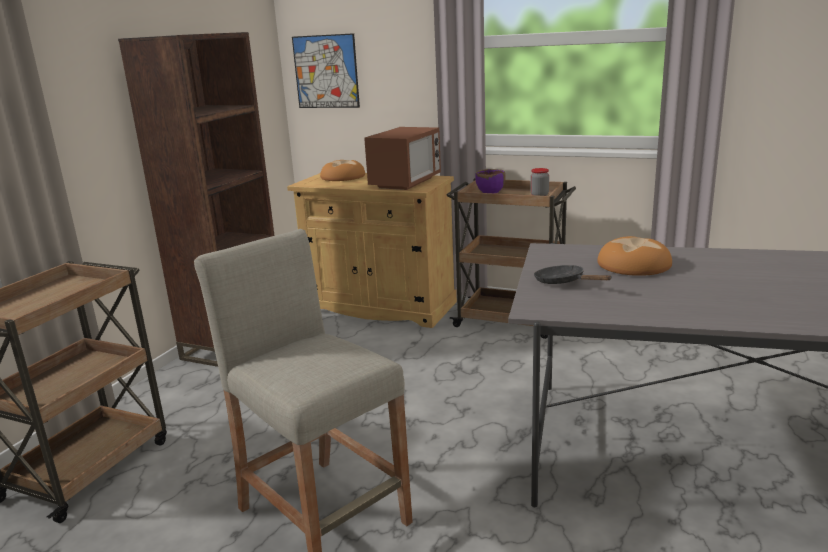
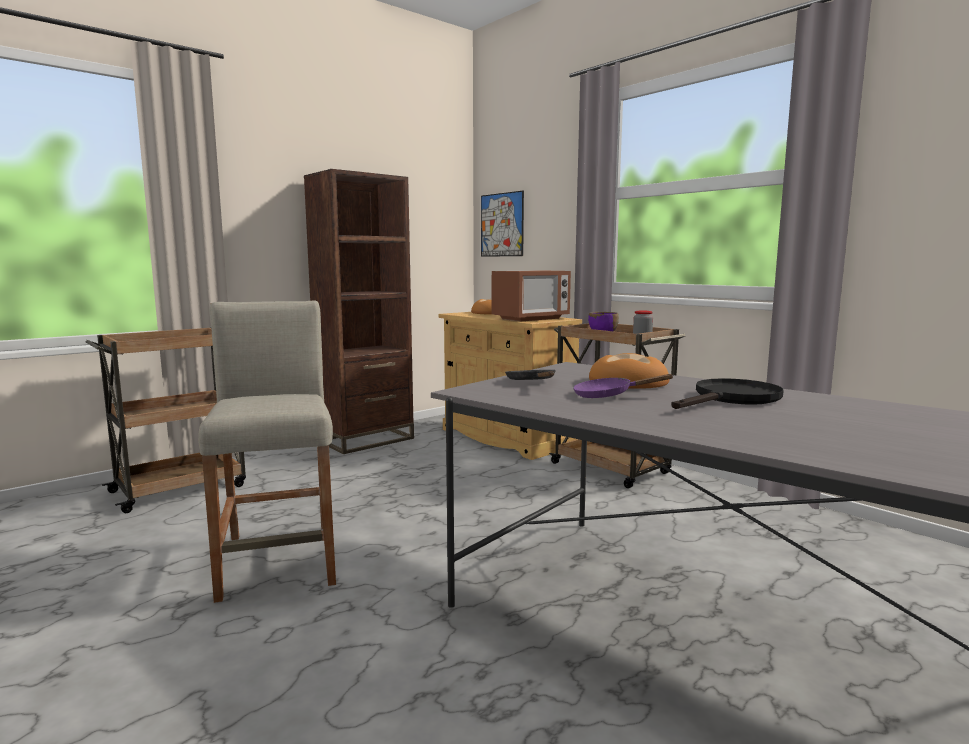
camera: 25 degrees right, 10 degrees down
none -> purple frying pan [573,374,674,398]
none -> black frying pan [671,378,783,409]

